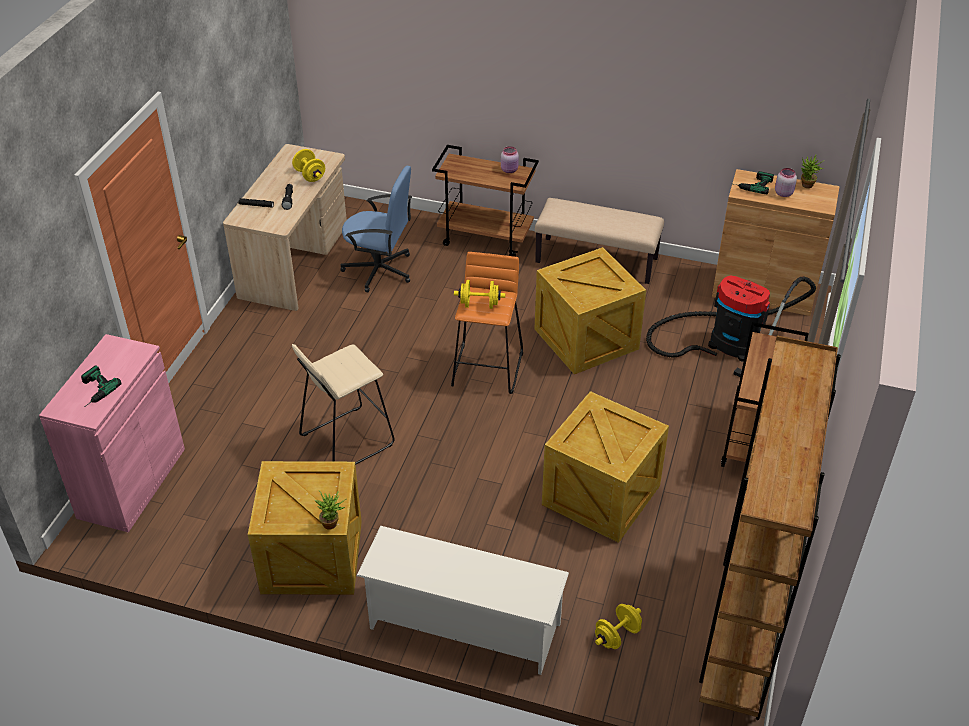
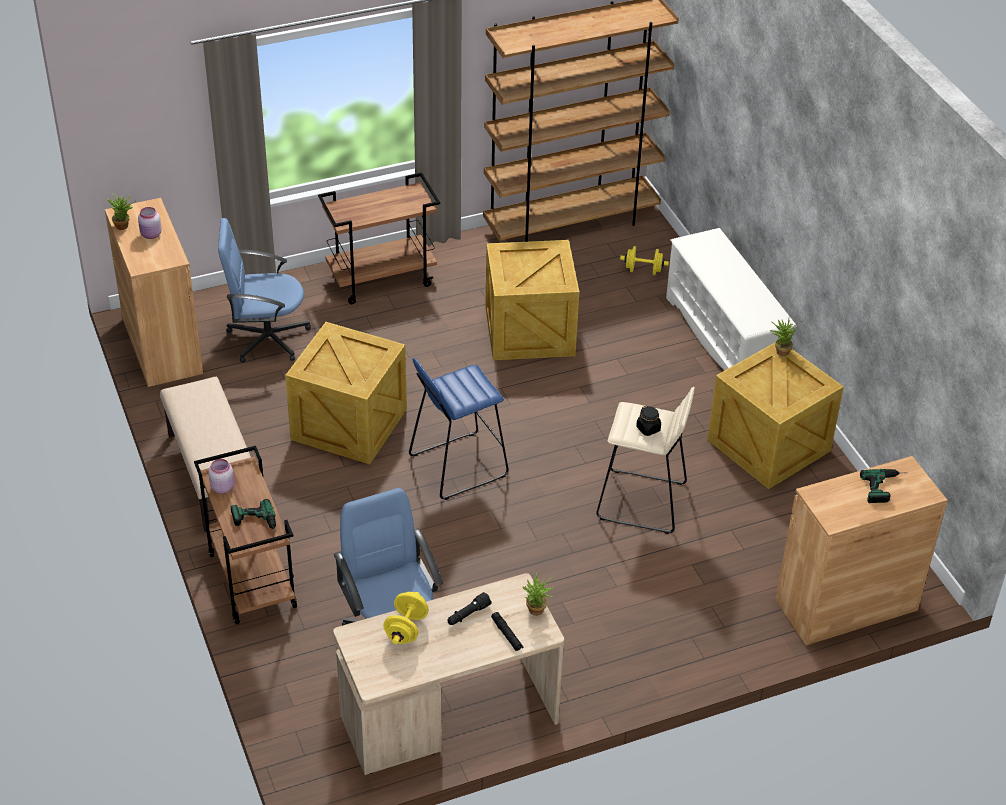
camera: 130 degrees left, 0 degrees up
pink cabinet [39,334,185,532] -> brown cabinet [775,456,947,645]
orange stool [451,252,523,394] -> blue stool [409,358,509,500]
yellow dumbbell [454,280,505,309] -> none
vacuum cleaner [646,275,816,377] -> blue office chair [218,218,311,363]
power drill [734,171,774,195] -> power drill moved to [231,499,276,534]
none -> potted plant [522,572,554,616]
none -> black jar [636,406,661,436]

